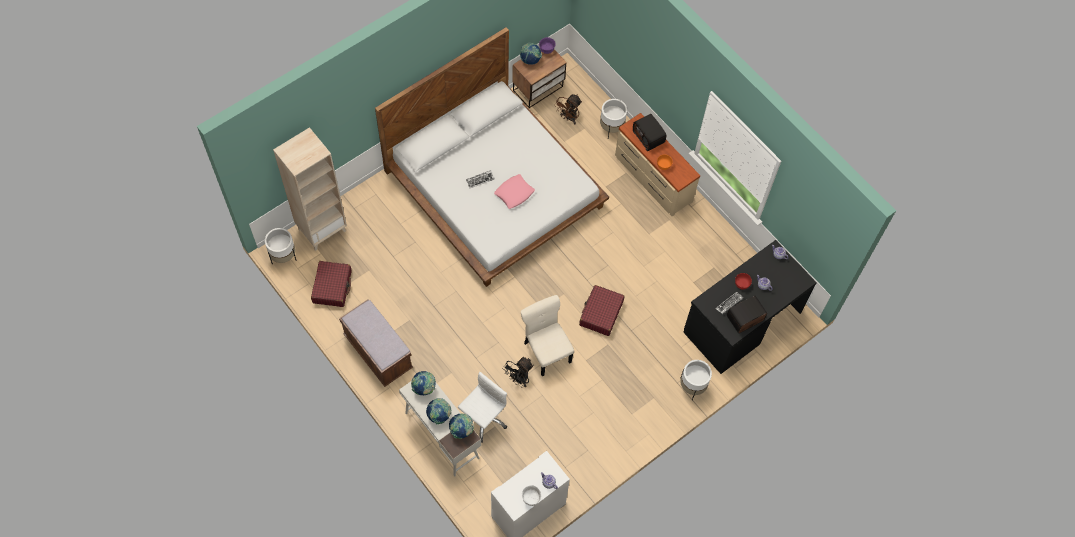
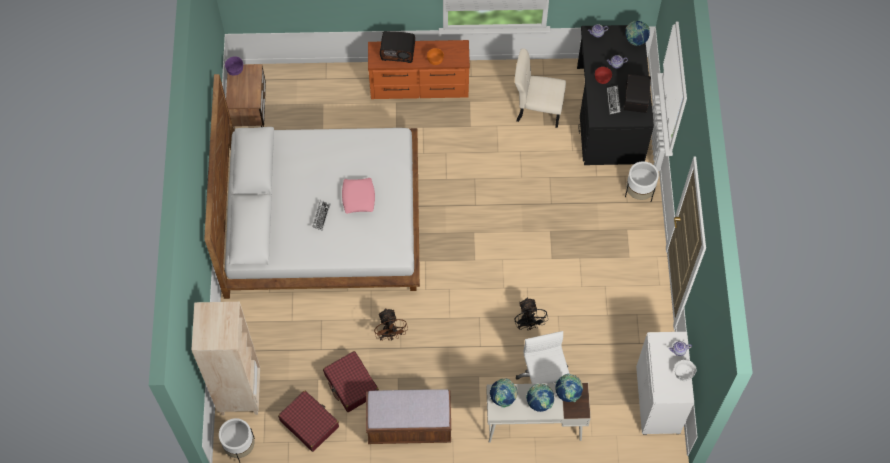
camera: 50 degrees left, 0 degrees up
globe [520,43,542,65] -> globe moved to [625,21,650,46]
beige chair [521,295,574,376] -> beige chair moved to [515,48,566,128]
brown fan [554,94,582,125] -> brown fan moved to [374,309,408,341]
red suitcase [579,285,624,336] -> red suitcase moved to [323,351,379,412]
white planter [600,99,627,138] -> none
beige dresser [615,113,700,216] -> orange dresser [368,40,470,99]

